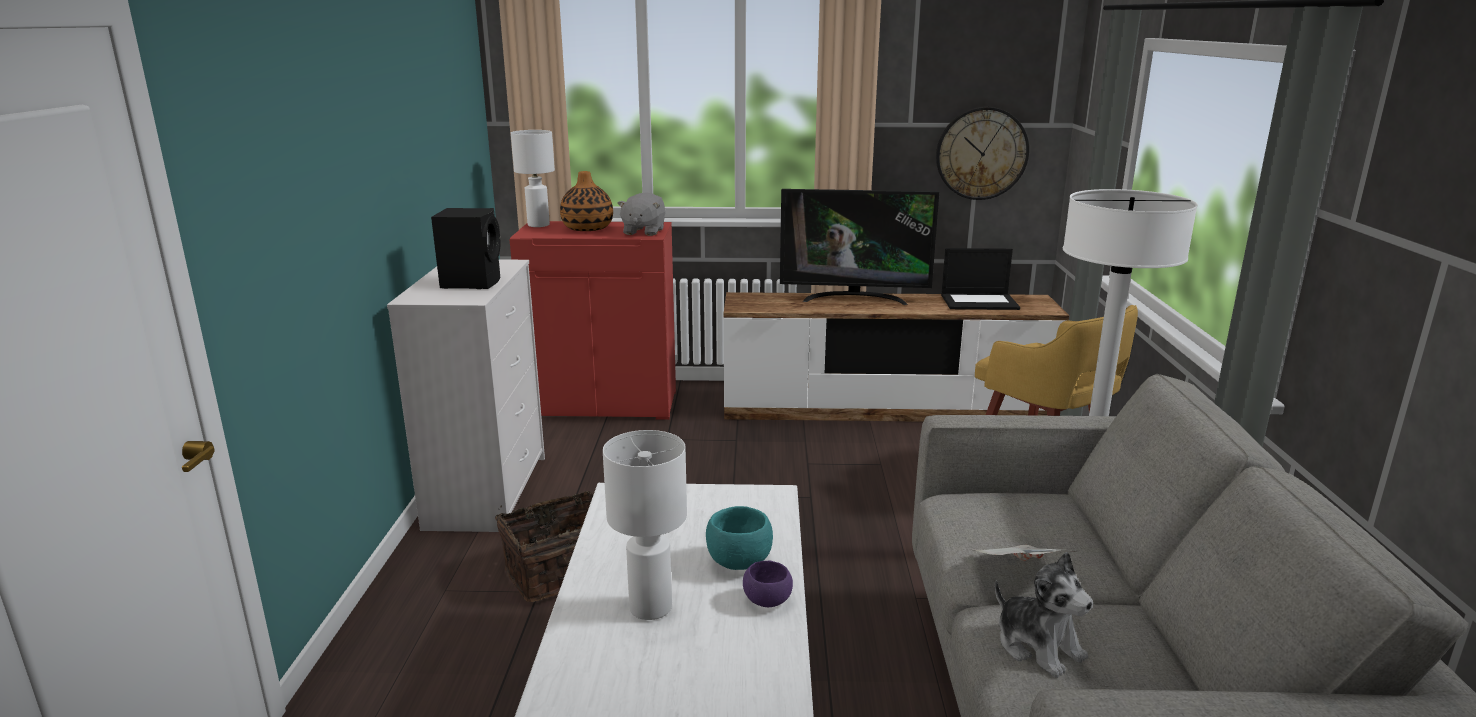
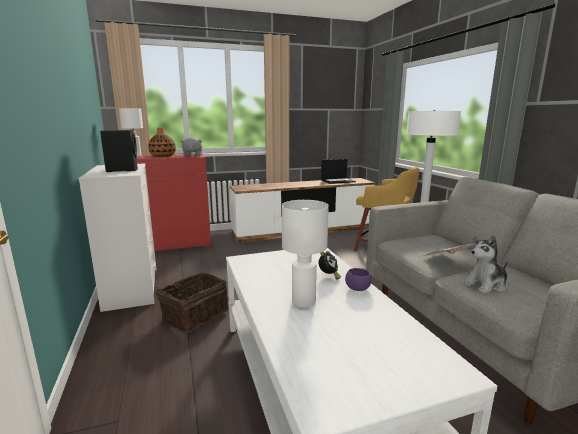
camera: 20 degrees left, 5 degrees down
turquoise bowl [706,506,773,570] -> alarm clock [319,251,341,280]
television [780,189,939,305] -> none
wall clock [936,107,1029,200] -> none
plush toy [995,552,1093,678] -> plush toy turned 120 degrees clockwise [463,235,508,293]

